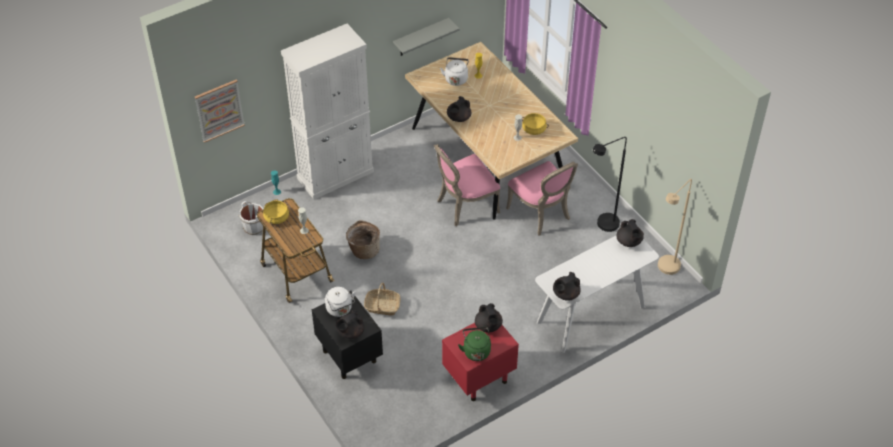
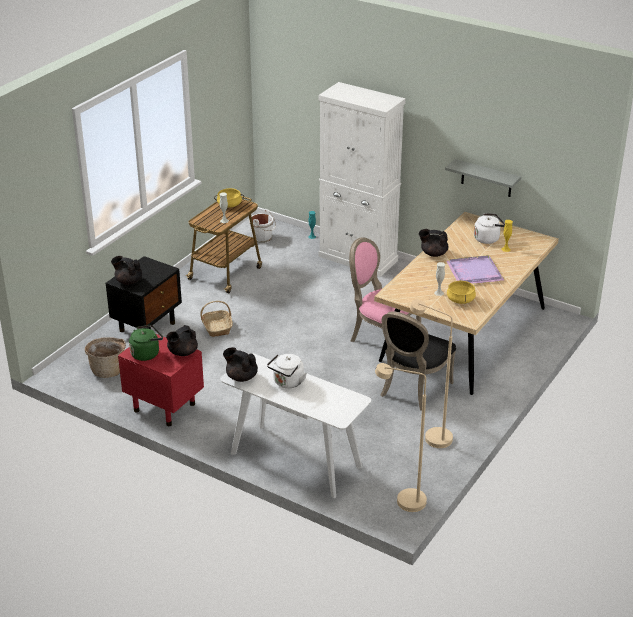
camera: 65 degrees right, 15 degrees down
picture [194,80,245,143] -> none
white kettle [325,287,355,317] -> white kettle moved to [267,354,307,388]
basket [346,220,380,259] -> basket moved to [85,337,126,378]
pink chair [506,161,578,235] -> black chair [381,311,456,410]
black floor lamp [593,137,627,232] -> beige floor lamp [410,299,453,448]
black teapot [616,219,644,247] -> none
none -> purple tray [446,255,504,284]

